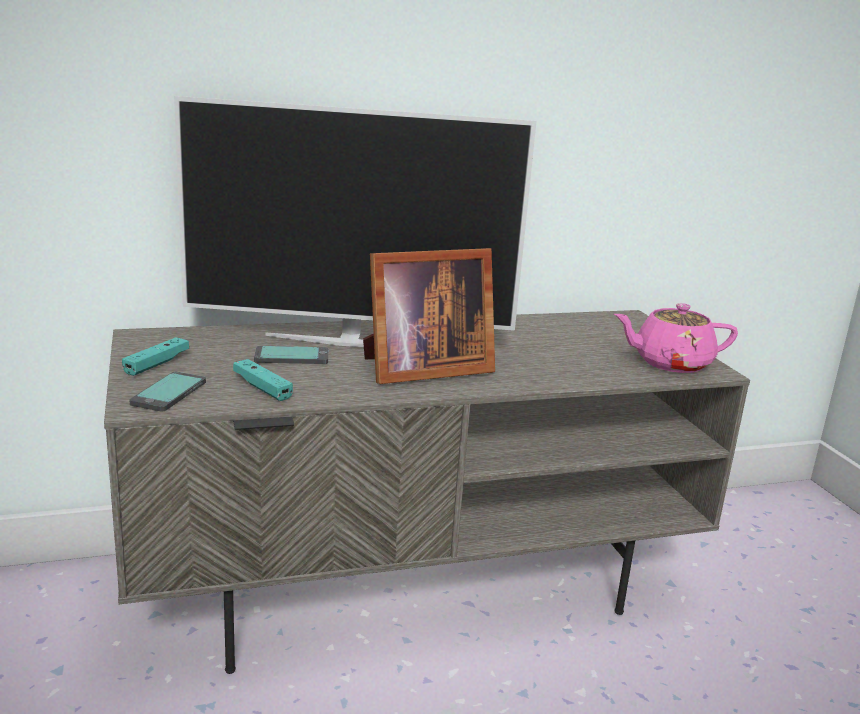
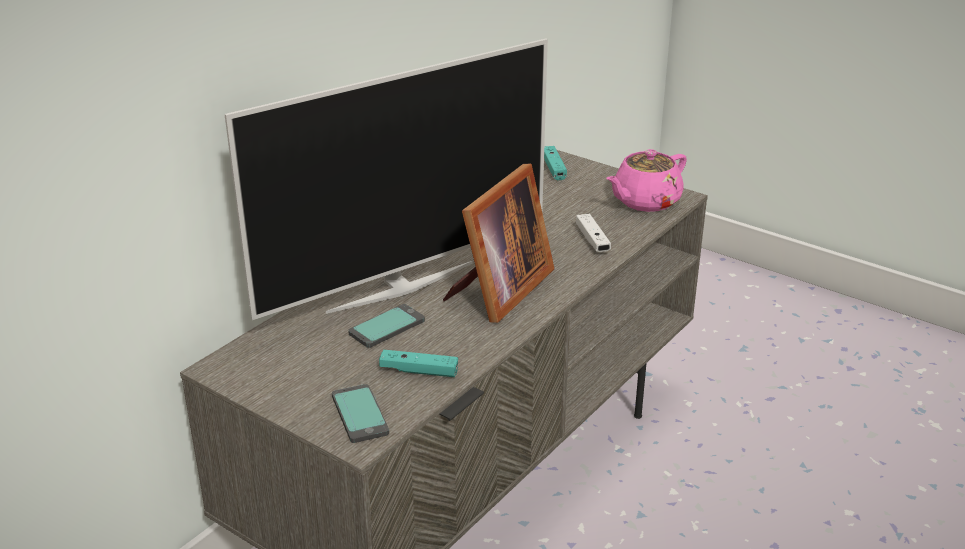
camera: 35 degrees left, 10 degrees up
turquoise game controller [122,337,189,376] -> turquoise game controller moved to [544,146,567,180]
none -> white game controller [576,214,611,252]

